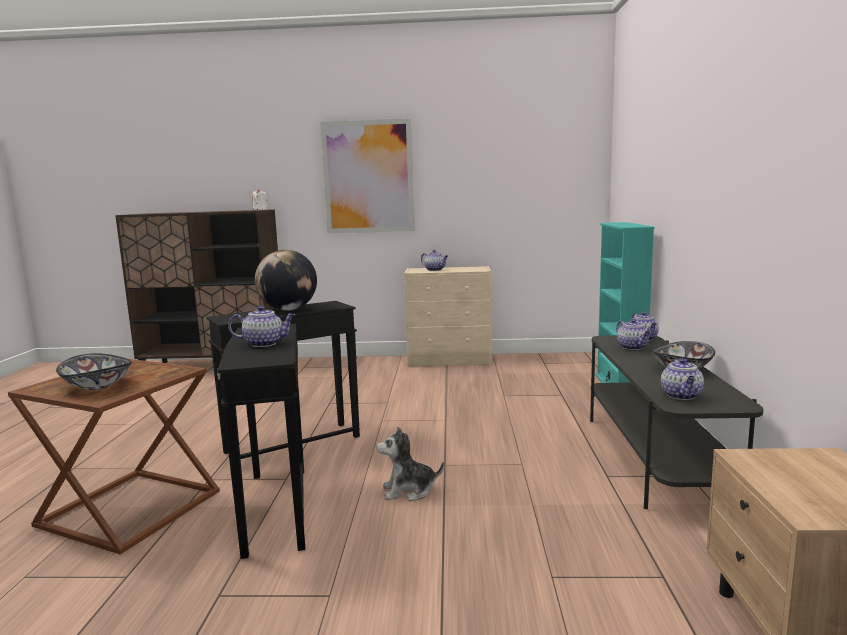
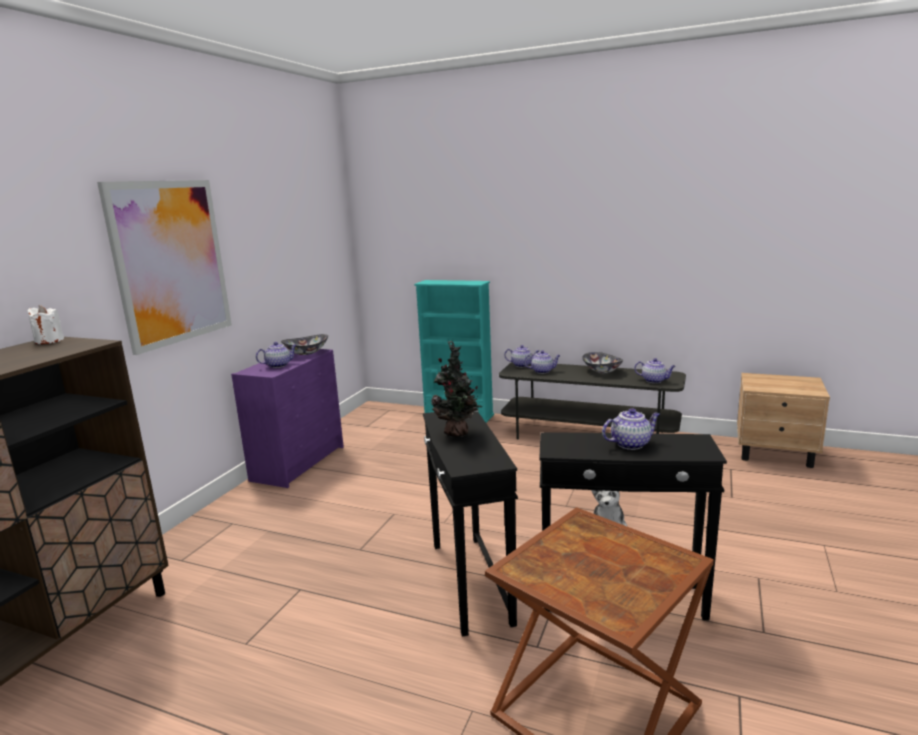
camera: 70 degrees left, 5 degrees up
bowl [56,353,132,390] -> bowl moved to [281,334,328,355]
teapot [228,306,295,347] -> teapot turned 60 degrees clockwise [602,408,660,450]
globe [255,250,317,311] -> potted plant [431,341,482,438]
beige dresser [404,266,492,367] -> purple dresser [231,349,344,488]

